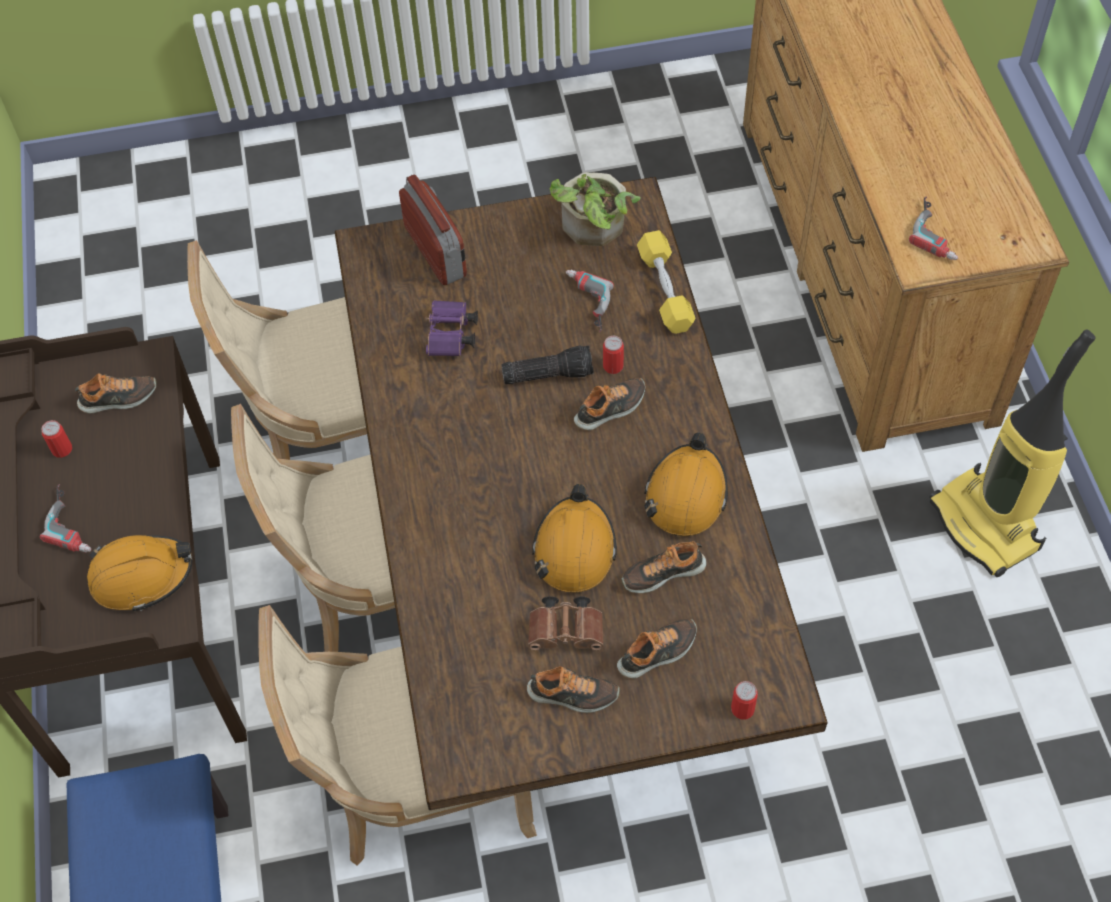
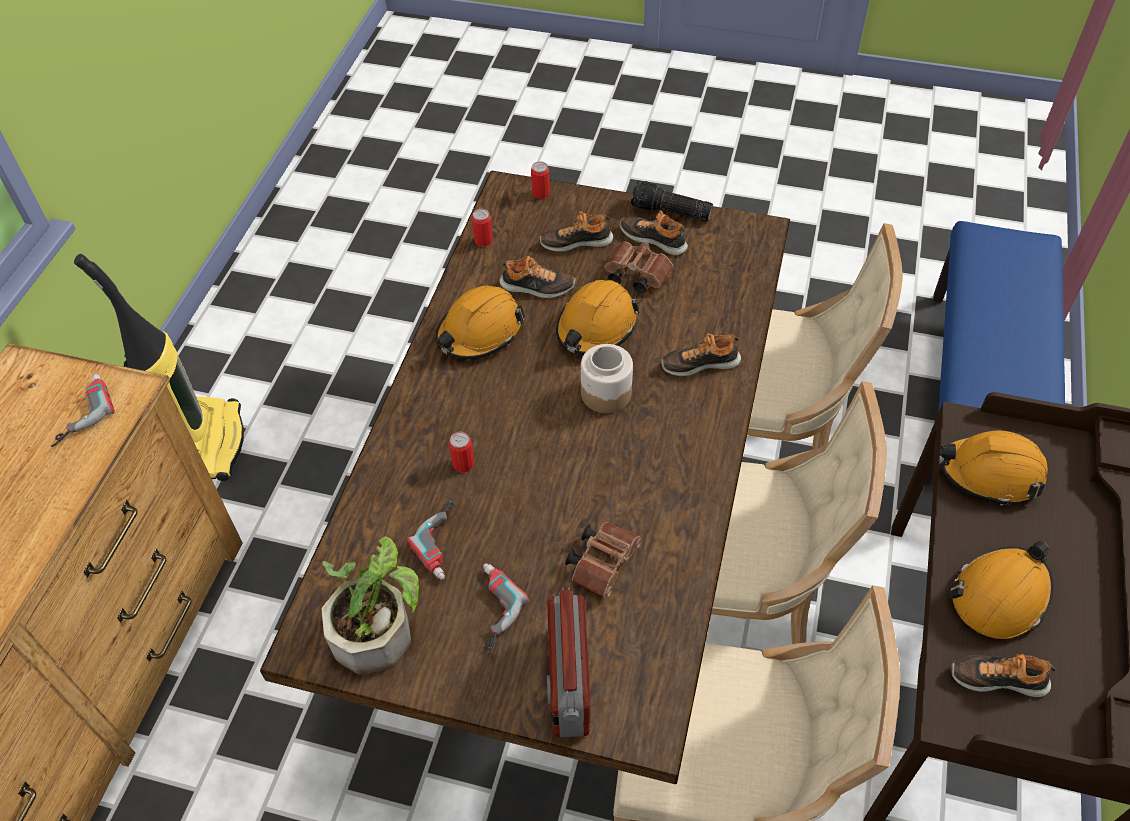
camera: 155 degrees left, 5 degrees down
power drill [40,484,92,553] -> power drill moved to [483,563,529,656]
can [42,420,72,458] -> can moved to [472,209,493,247]
purple binoculars [426,300,478,356] -> brown binoculars [565,522,642,598]
flashlight [501,345,594,384] -> flashlight moved to [631,180,713,222]
shoe [574,378,646,431] -> shoe moved to [661,333,741,376]
yellow dumbbell [637,230,695,334] -> none
none -> jar [581,344,633,413]
none -> orange hard hat [950,541,1053,639]

